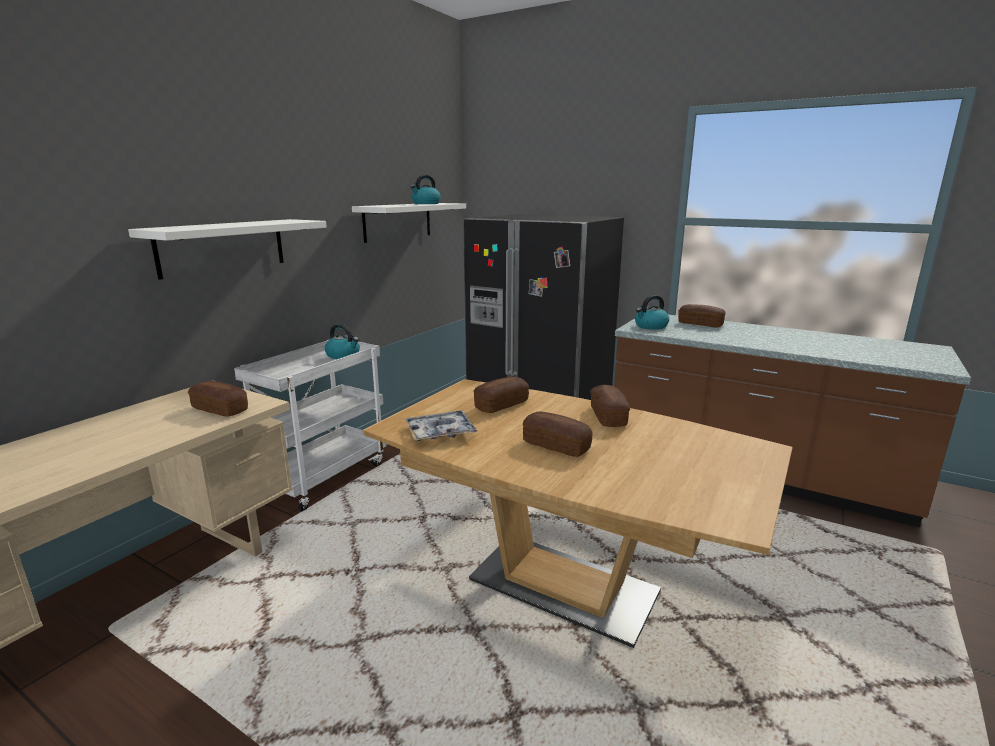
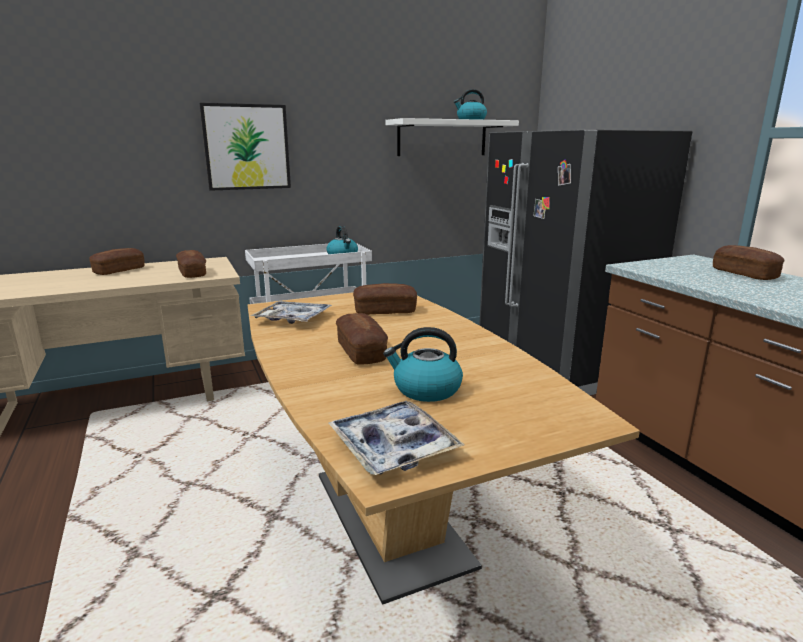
camera: 35 degrees right, 0 degrees up
white shelf [128,219,327,280] -> picture [199,103,291,191]
bread [590,385,630,427] -> bread moved to [89,248,145,275]
kettle [635,295,669,330] -> kettle moved to [383,327,463,402]
none -> tray [328,401,464,475]

